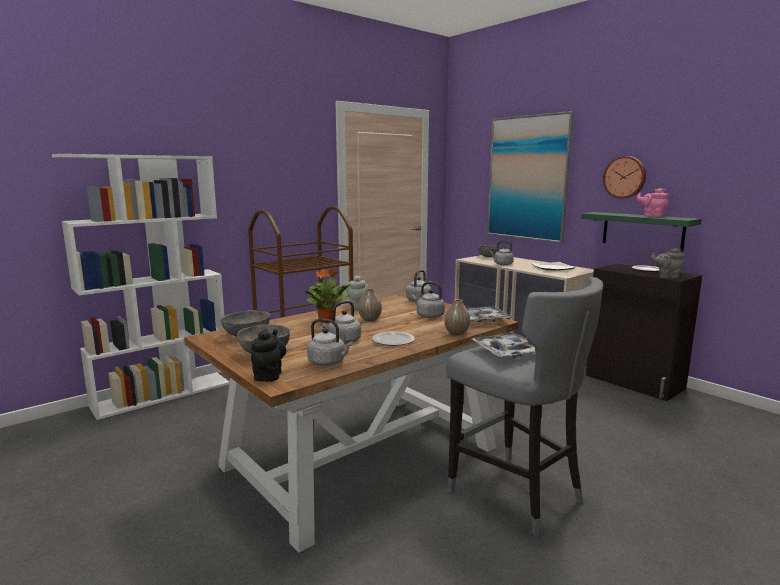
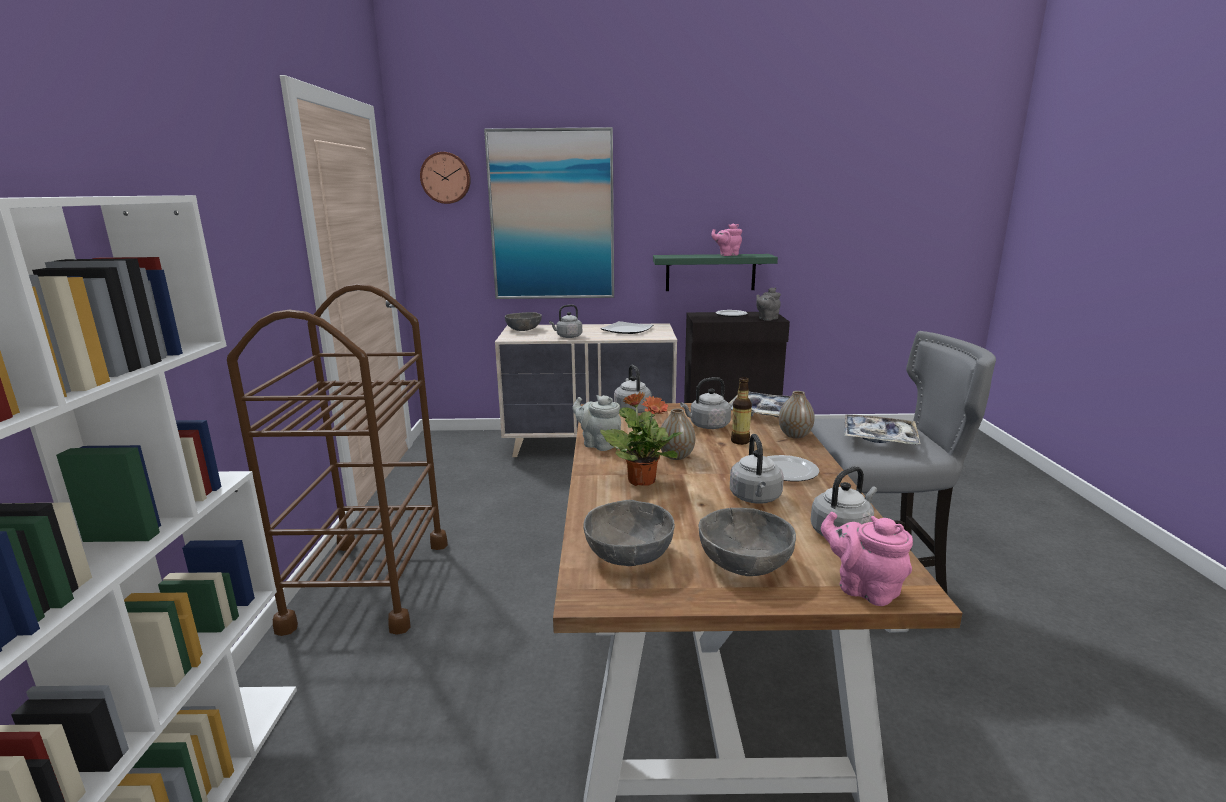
camera: 50 degrees left, 5 degrees up
black teapot [251,329,286,382] -> pink teapot [821,512,913,606]
wall clock [603,156,646,199] -> wall clock moved to [420,152,471,204]
none -> bottle [731,377,752,445]

